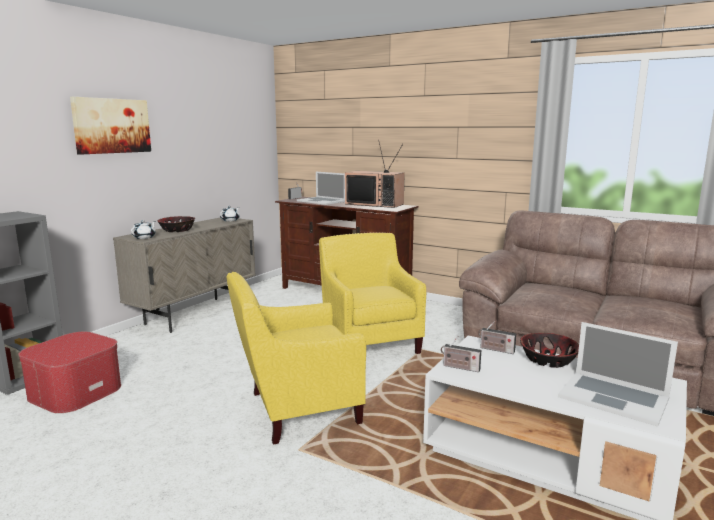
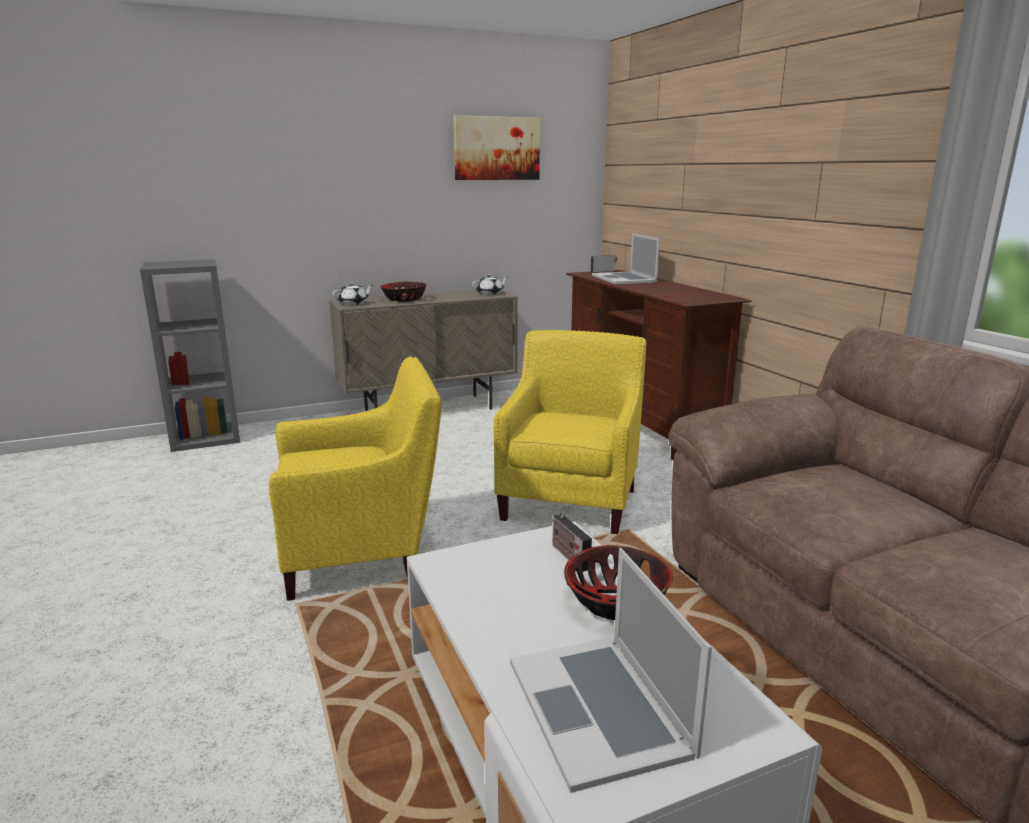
camera: 35 degrees right, 5 degrees up
ottoman [19,332,121,413] -> none
picture [70,97,151,155] -> picture moved to [453,115,540,180]
yellow armchair [227,272,366,445] -> yellow armchair turned 150 degrees clockwise [268,357,441,601]
television [345,140,404,208] -> none
radio [441,336,481,372] -> none

